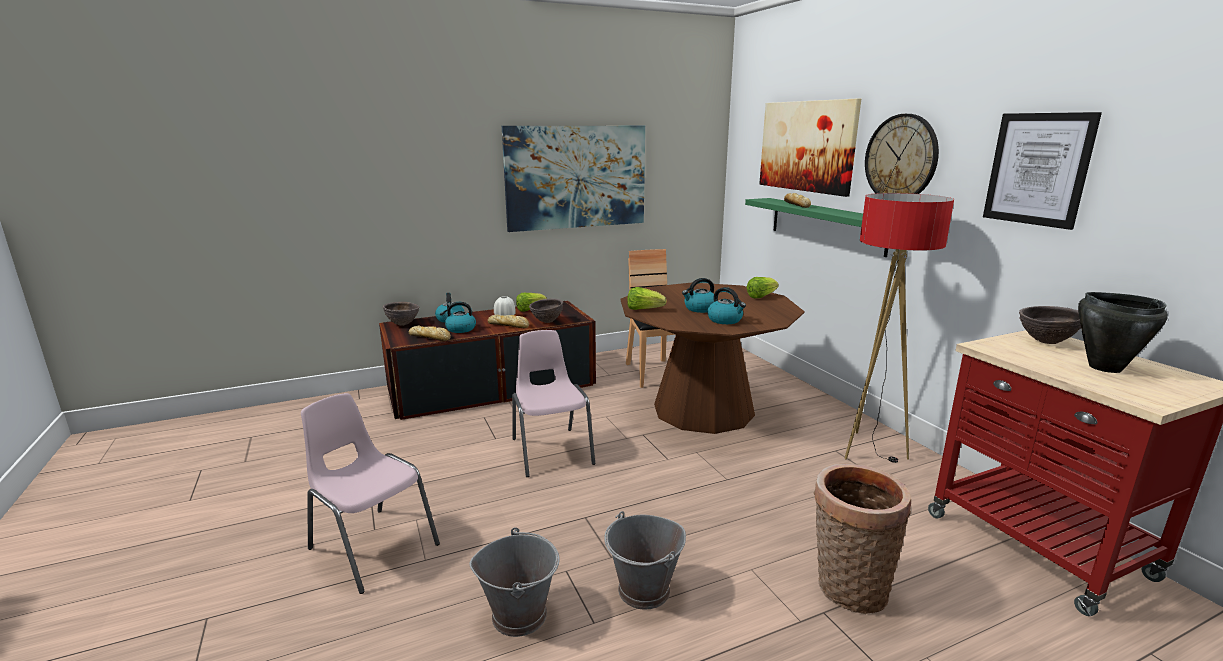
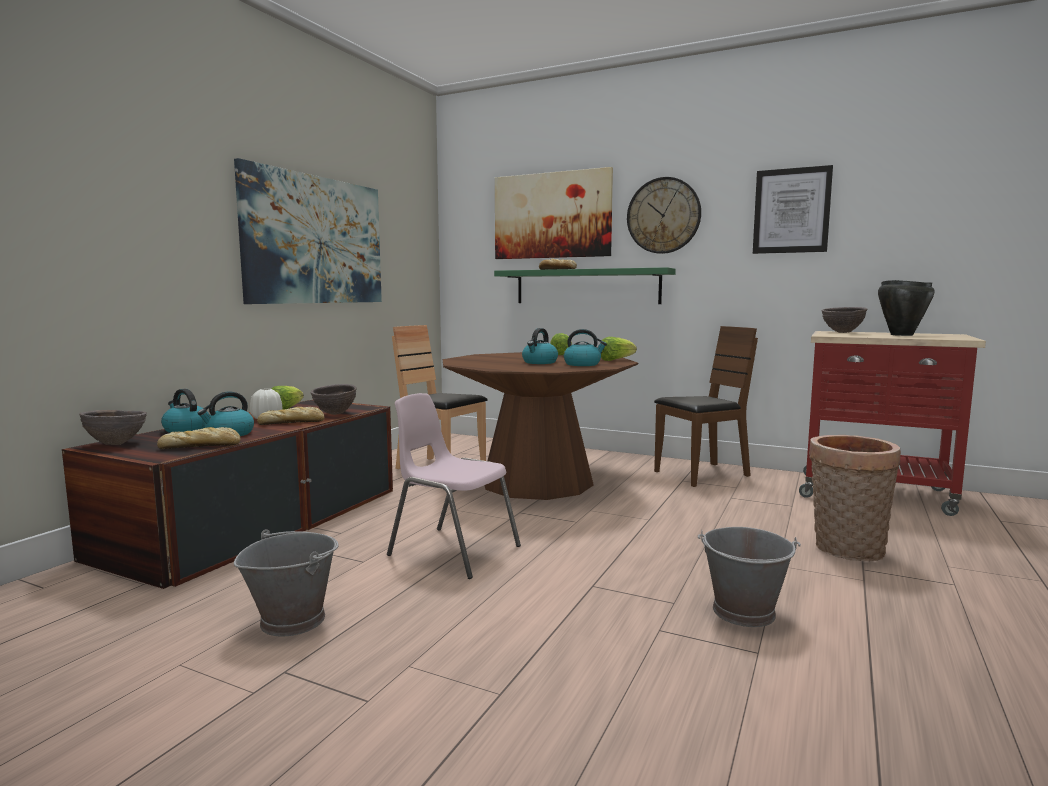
camera: 40 degrees left, 10 degrees down
pink chair [301,393,440,594] -> none
grey bucket [470,527,560,637] -> grey bucket moved to [234,529,339,636]
lettuce [627,287,667,310] -> lettuce moved to [601,337,637,361]
floor lamp [844,193,954,463] -> brown chair [654,326,758,487]

